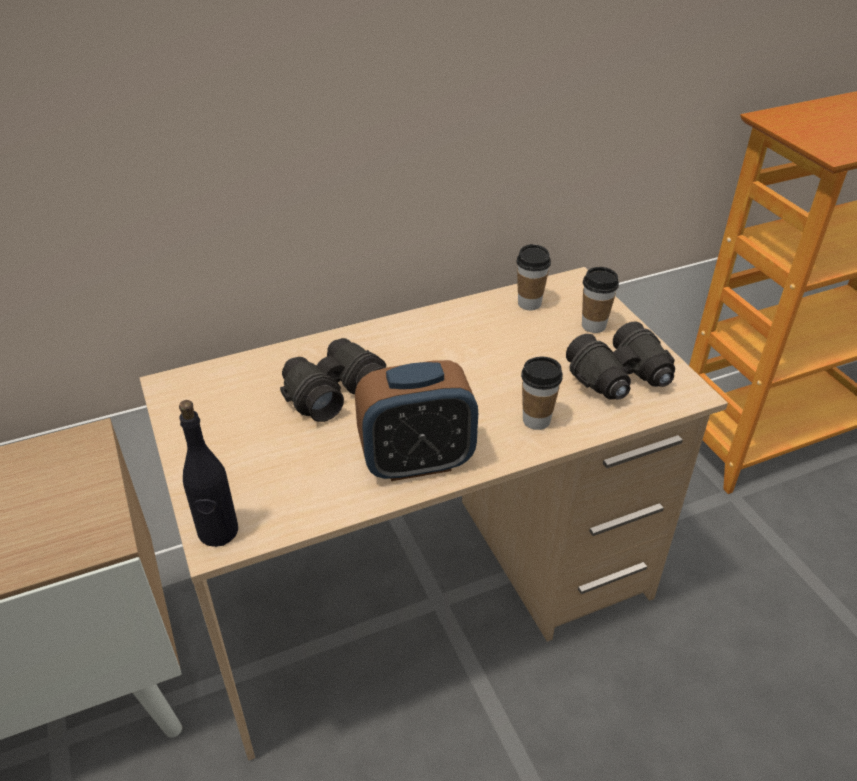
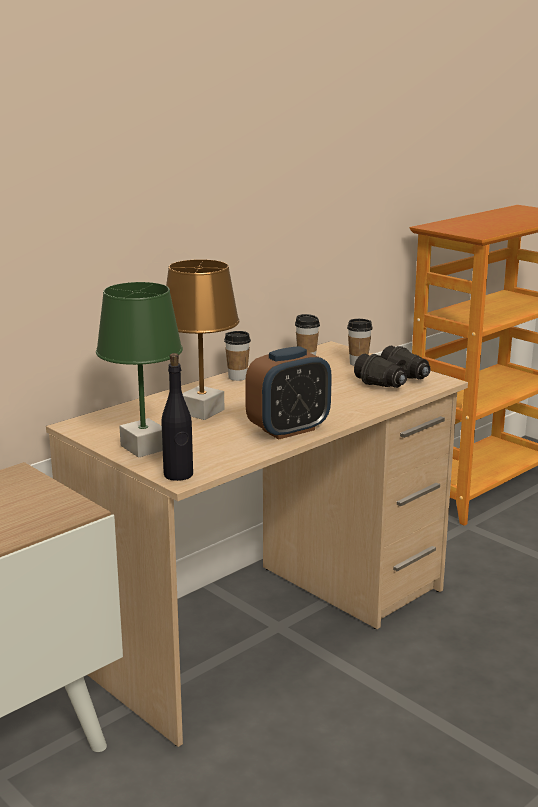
camera: 20 degrees left, 20 degrees down
black binoculars [280,338,386,422] -> brown table lamp [166,259,239,420]
cup [521,357,563,430] -> cup moved to [224,331,251,381]
none -> green table lamp [96,282,183,458]

